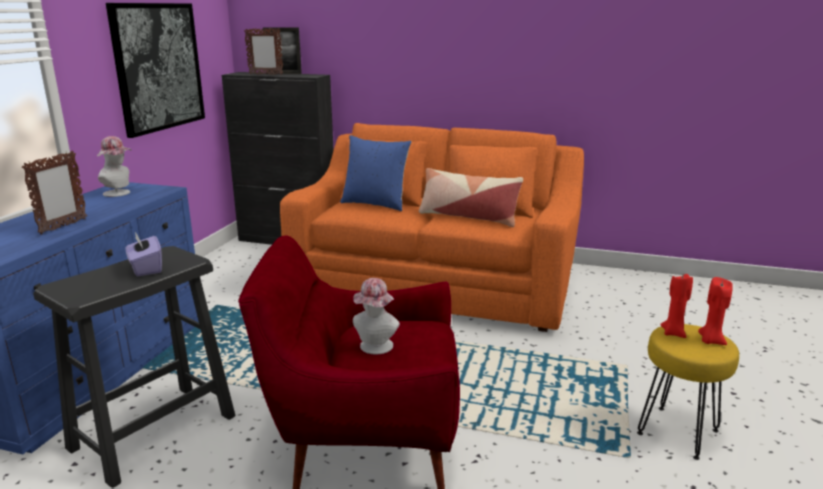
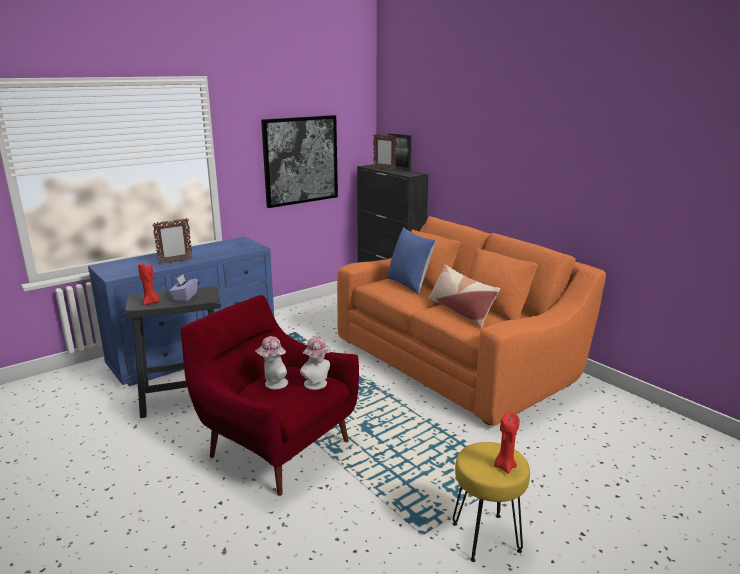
camera: 35 degrees right, 0 degrees up
hat [97,136,131,197] -> hat moved to [300,337,331,390]
red candle [660,274,693,338] -> red candle moved to [138,263,160,305]

